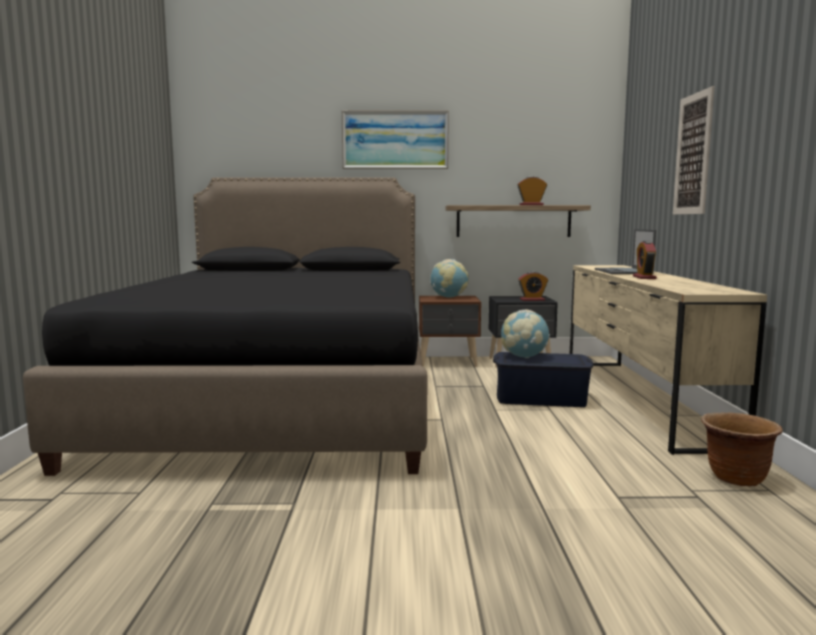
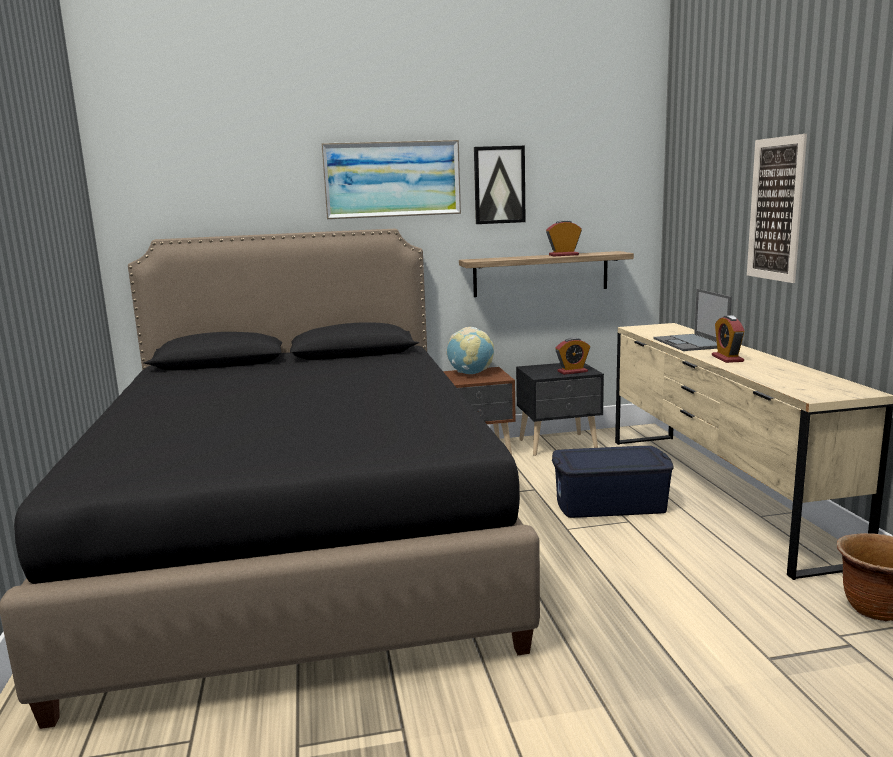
camera: 10 degrees left, 5 degrees up
globe [501,310,550,358] -> none
none -> picture [474,146,526,224]

